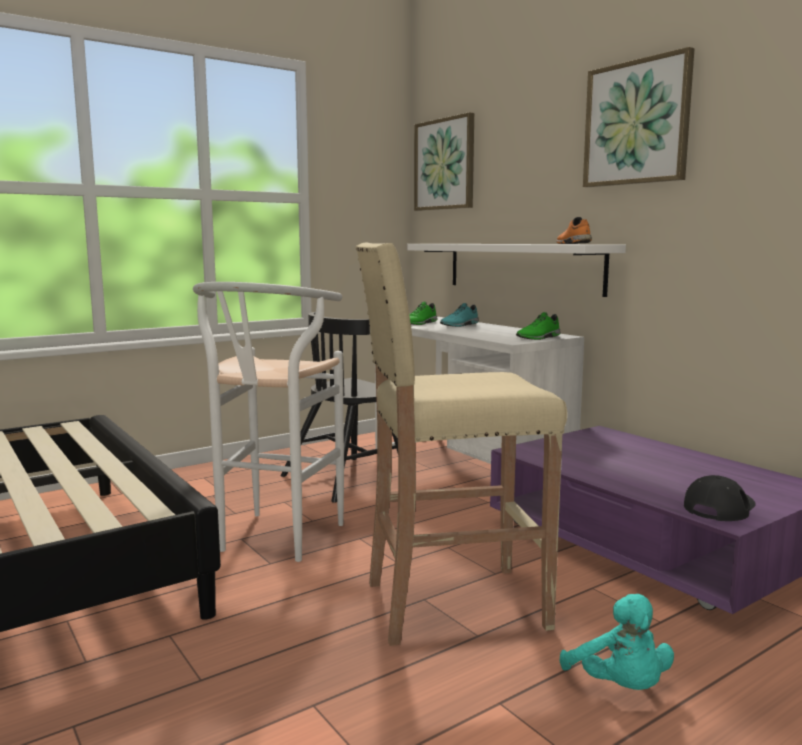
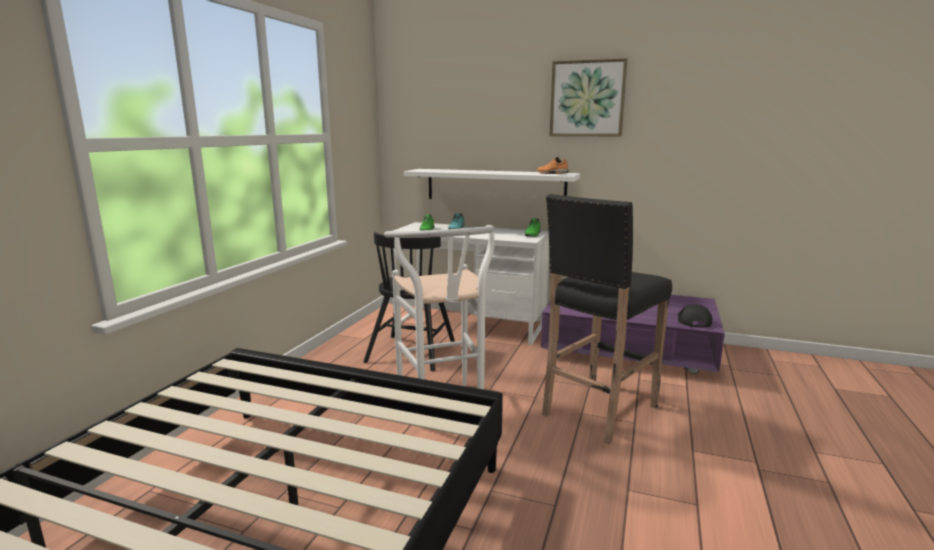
camera: 35 degrees left, 5 degrees up
beige stool [356,243,567,646] -> black stool [542,194,672,444]
picture [414,112,474,211] -> none
turquoise plush toy [560,594,674,690] -> none

